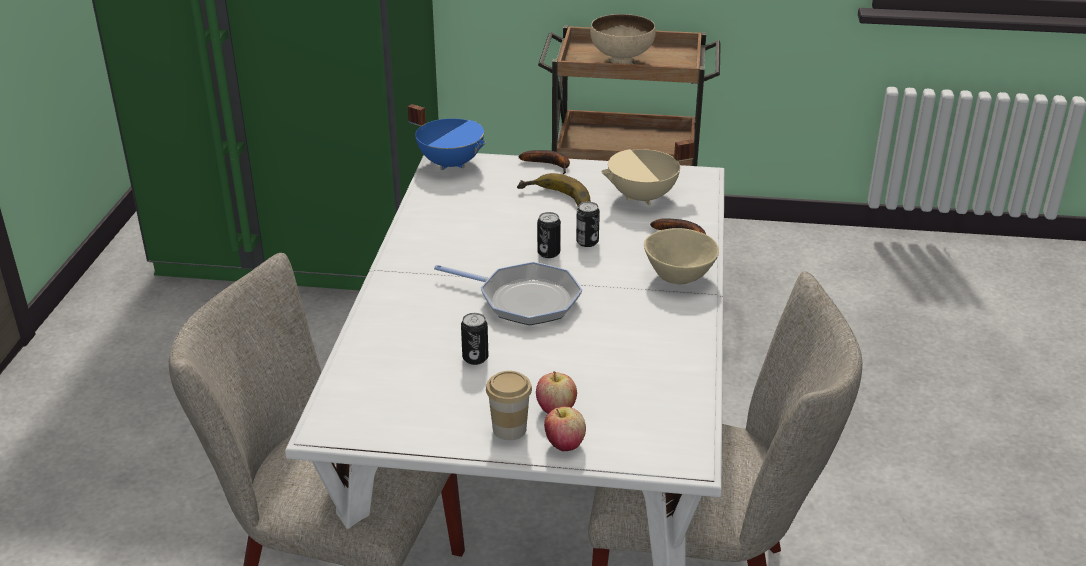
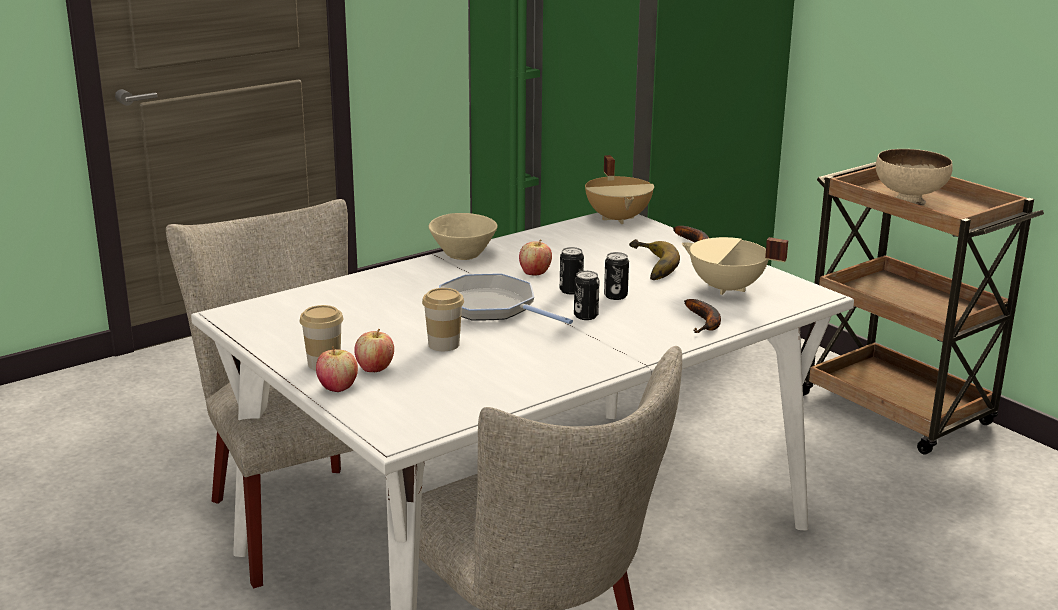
camera: 45 degrees right, 10 degrees down
blue cooking pot [408,104,486,170] -> beige cooking pot [585,155,654,224]
frying pan [434,262,582,325] -> frying pan turned 150 degrees clockwise [439,273,573,324]
can [461,313,489,365] -> can moved to [574,271,600,320]
beige bowl [644,228,719,285] -> beige bowl moved to [429,213,498,260]
none -> cup [422,288,464,351]
none -> apple [519,239,552,276]

